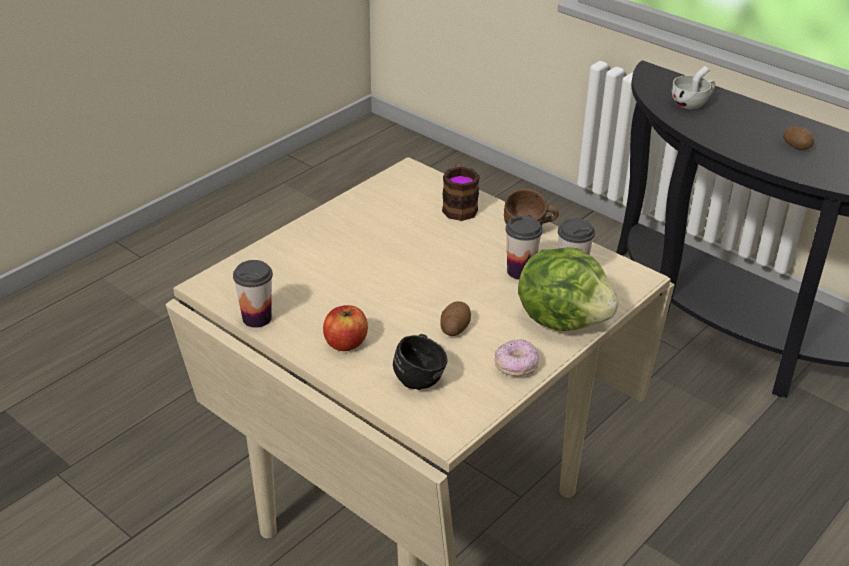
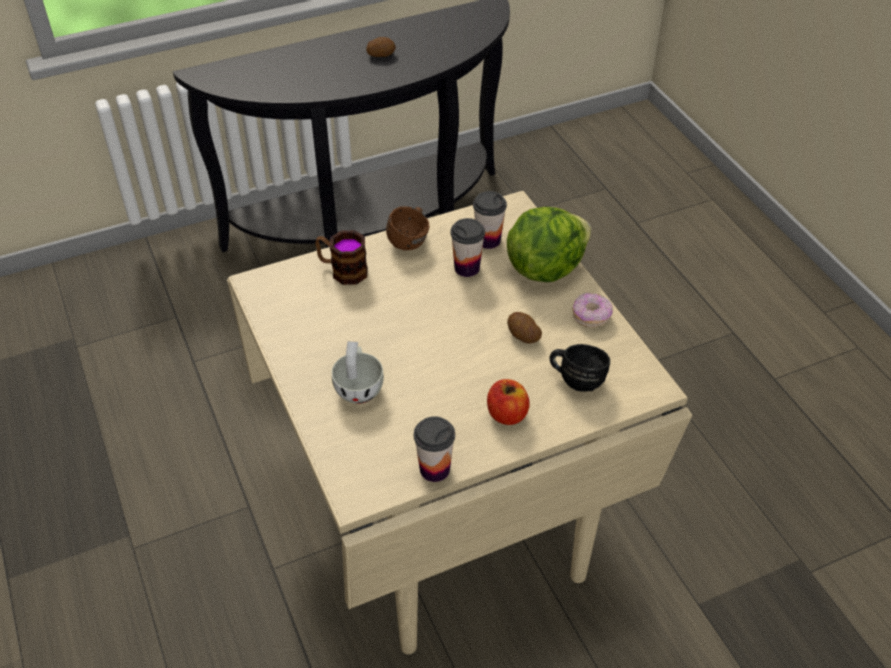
camera: 65 degrees left, 10 degrees up
white cup [672,66,715,109] -> white cup moved to [332,341,384,404]

